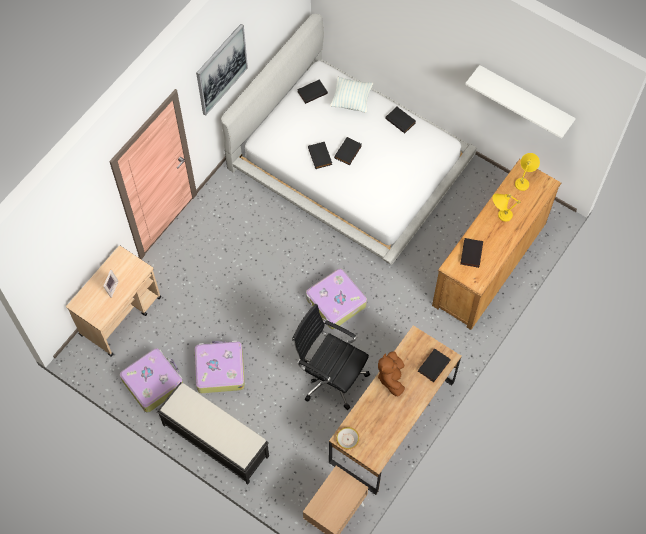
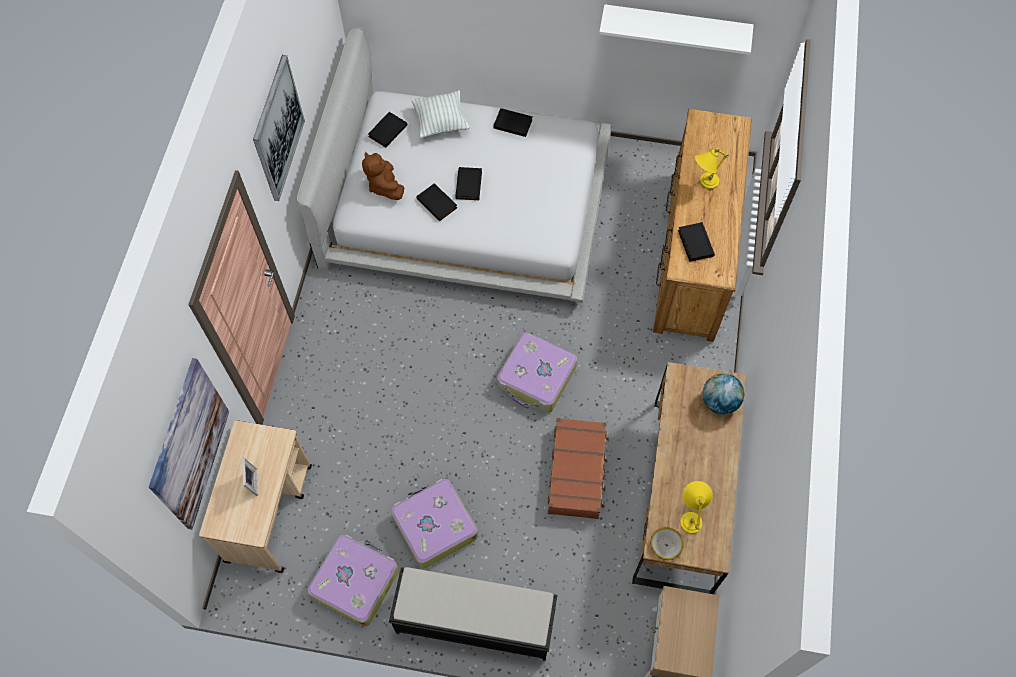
camera: 25 degrees left, 0 degrees up
black office chair [292,304,370,410] -> brown suitcase [548,418,609,519]
brown plush toy [378,351,405,396] -> brown plush toy moved to [362,152,404,200]
black book [418,349,451,382] -> globe [703,373,744,414]
yellow table lamp [515,153,540,191] -> yellow table lamp moved to [680,481,713,534]
none -> picture [149,358,229,530]

